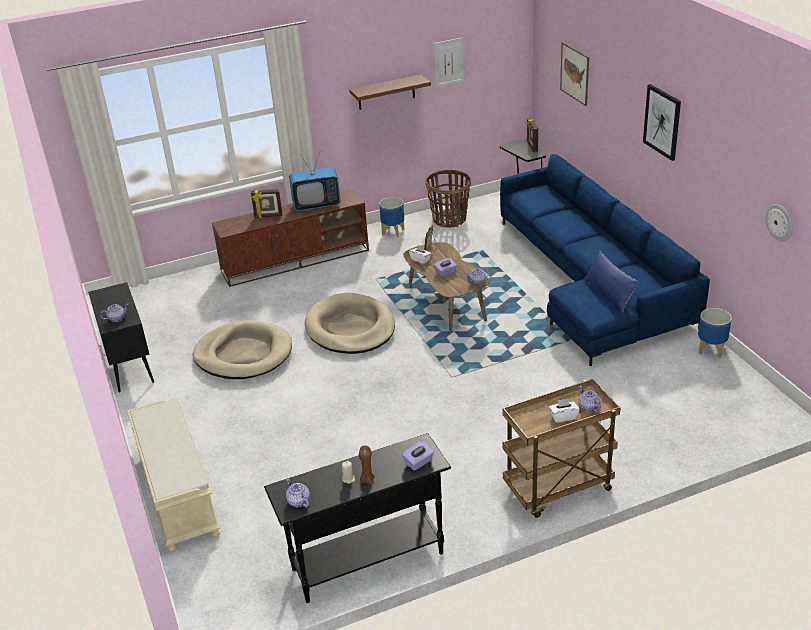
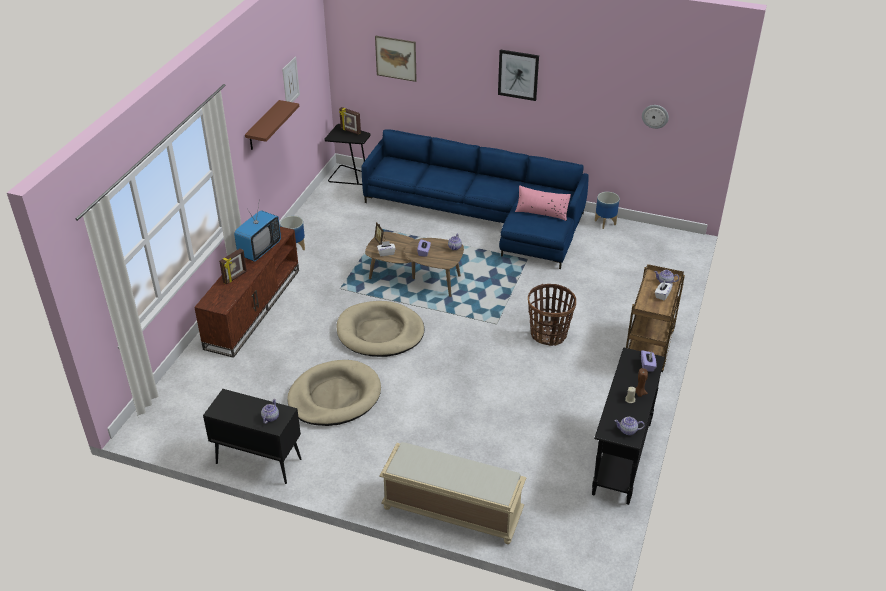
camera: 50 degrees left, 5 degrees up
basket [425,170,471,228] -> basket moved to [528,284,576,346]
blue pillow [584,250,639,312] -> pink pillow [515,185,571,221]

